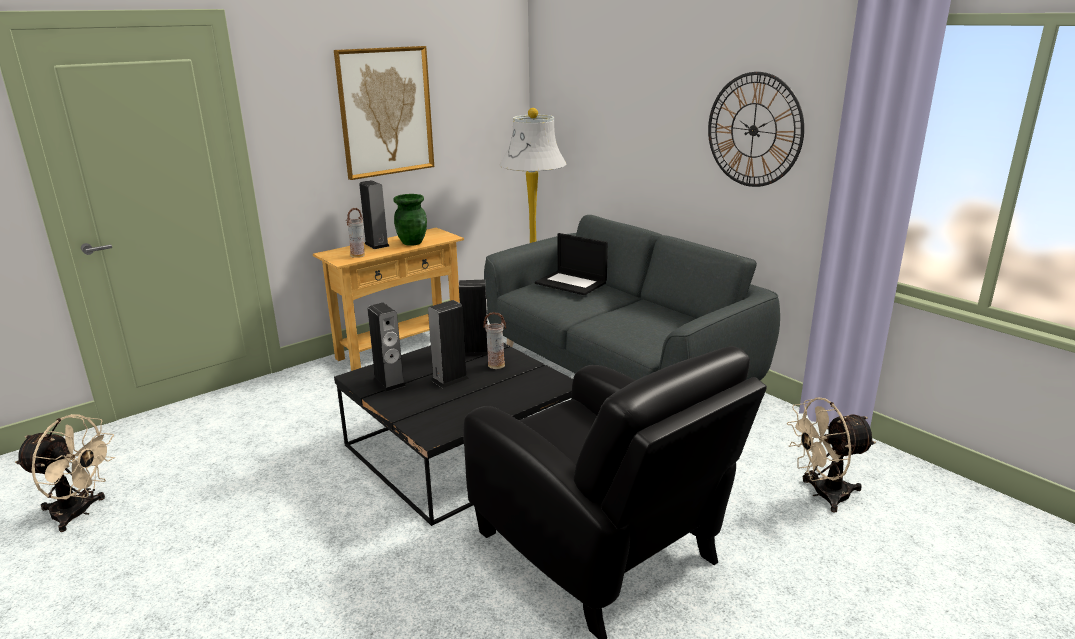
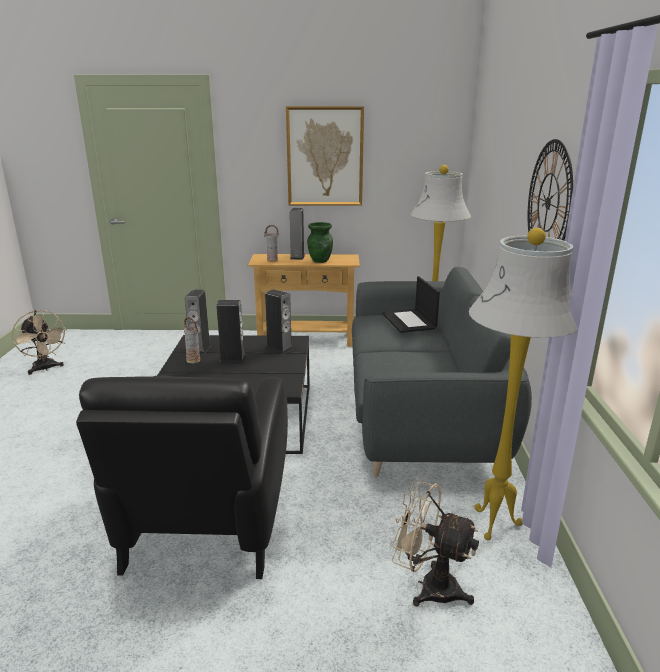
camera: 40 degrees right, 0 degrees up
vase [483,312,506,369] -> vase moved to [184,317,200,363]
none -> white floor lamp [469,228,578,540]

